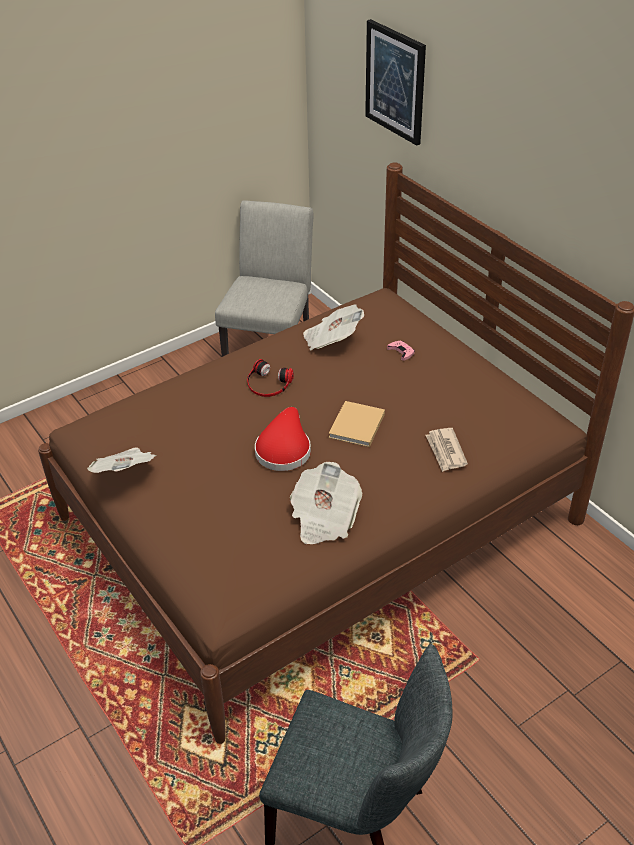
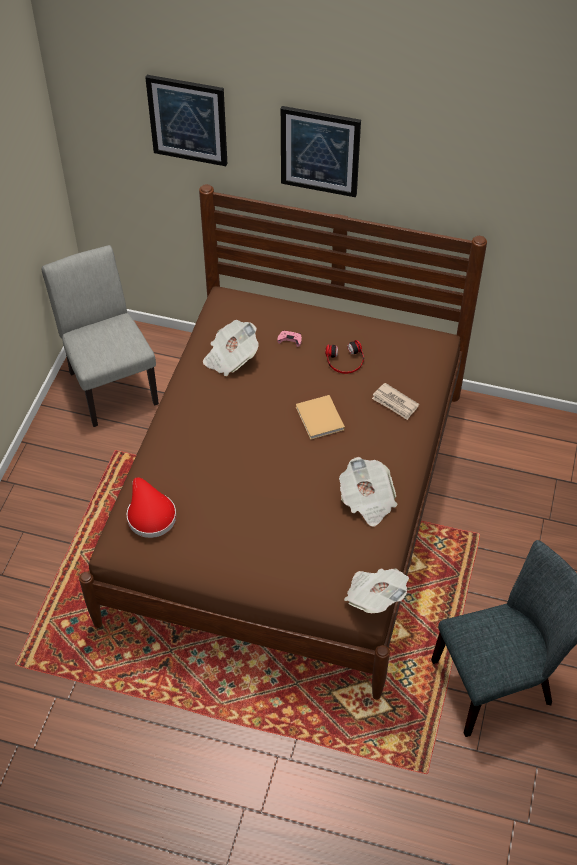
camera: 40 degrees left, 10 degrees up
newspaper [87,447,157,473] -> newspaper moved to [344,568,409,613]
headphones [247,359,294,397] -> headphones moved to [325,340,364,374]
red hat [255,407,311,471] -> red hat moved to [127,477,176,538]
none -> picture [281,106,361,197]

